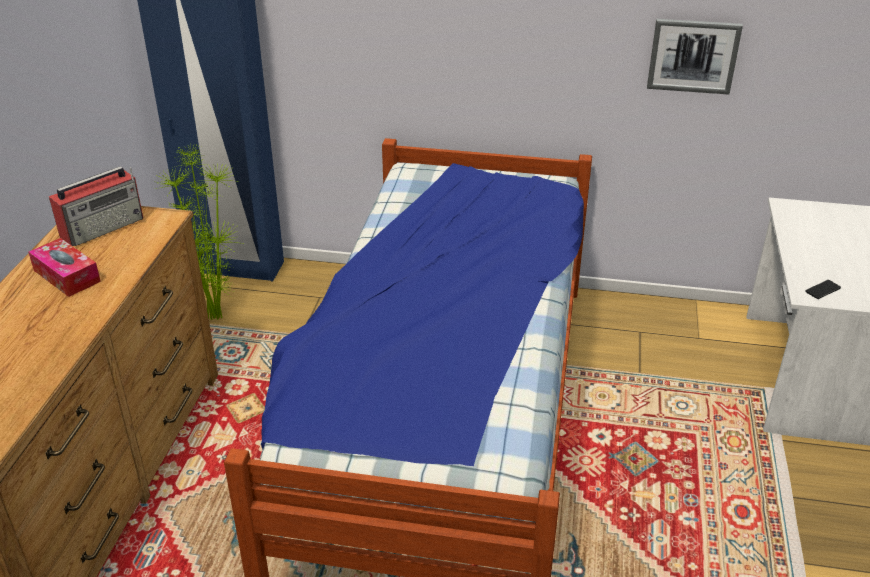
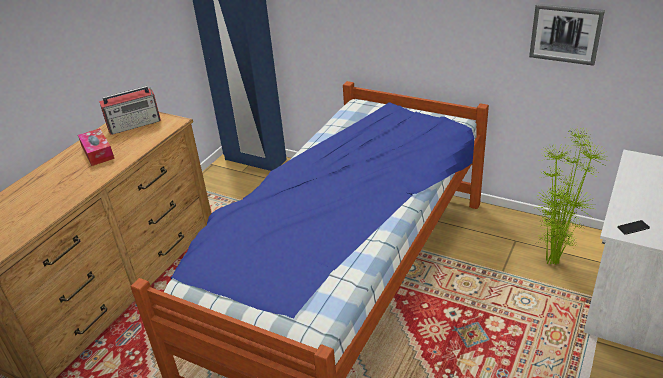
camera: 20 degrees right, 0 degrees up
potted plant [156,143,237,320] -> potted plant moved to [536,129,609,265]

